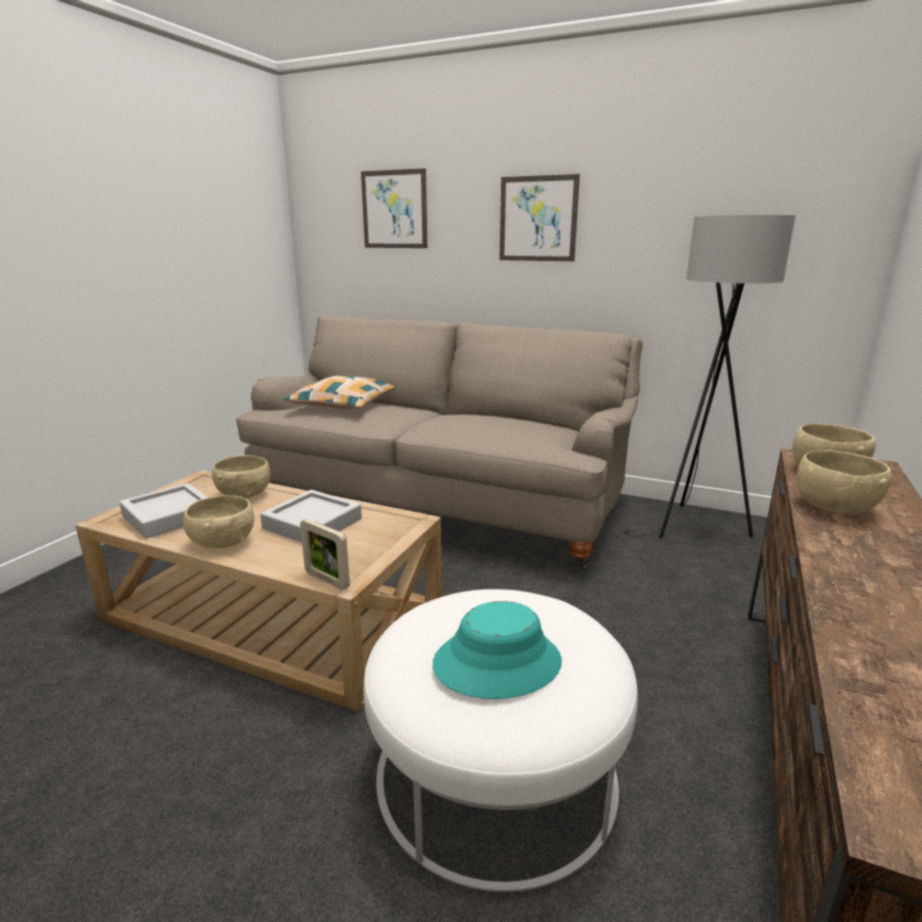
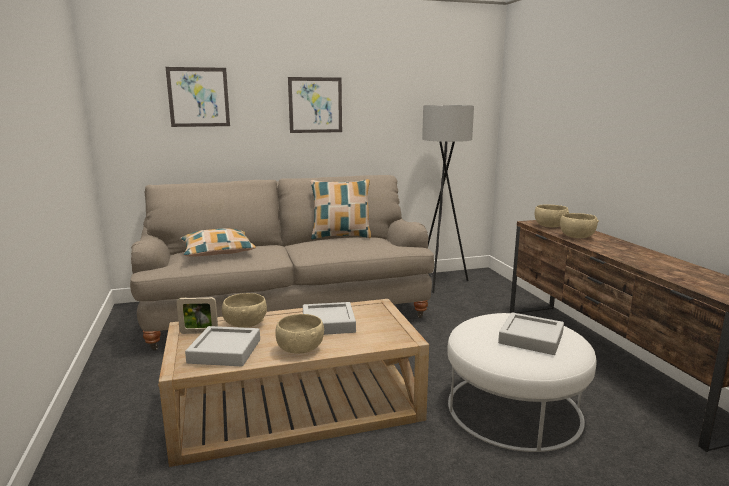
camera: 40 degrees left, 5 degrees down
picture frame [300,519,350,590] -> picture frame moved to [177,297,218,334]
turquoise hat [433,601,562,699] -> grey tray [498,312,564,355]
none -> pillow [311,179,371,240]

